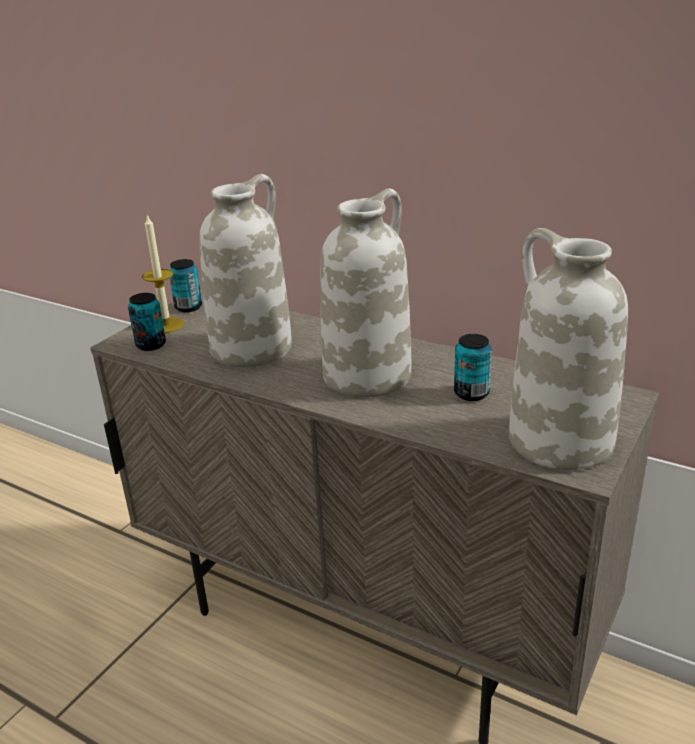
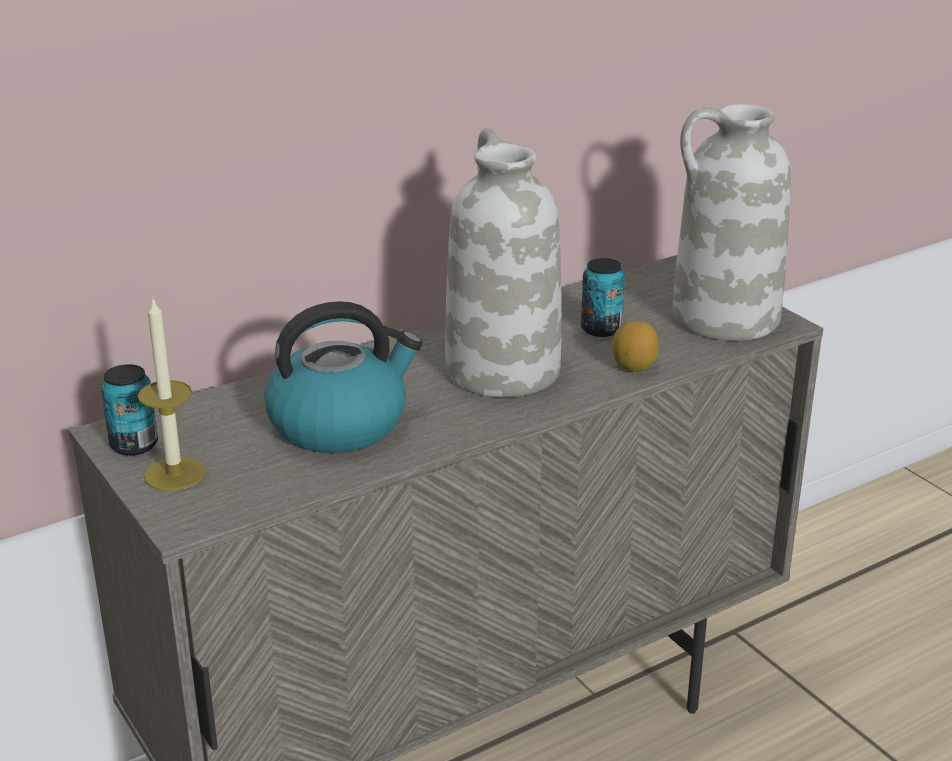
camera: 65 degrees left, 0 degrees up
can [128,293,166,351] -> none
white vase [199,174,292,367] -> kettle [264,301,422,453]
none -> lemon [612,321,659,372]

